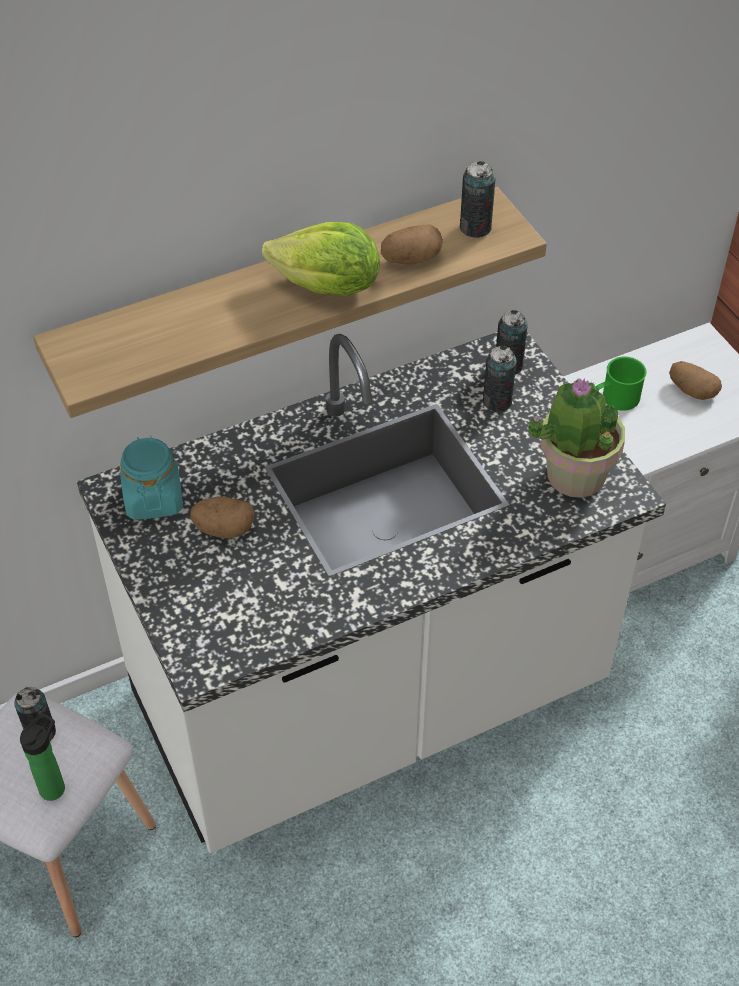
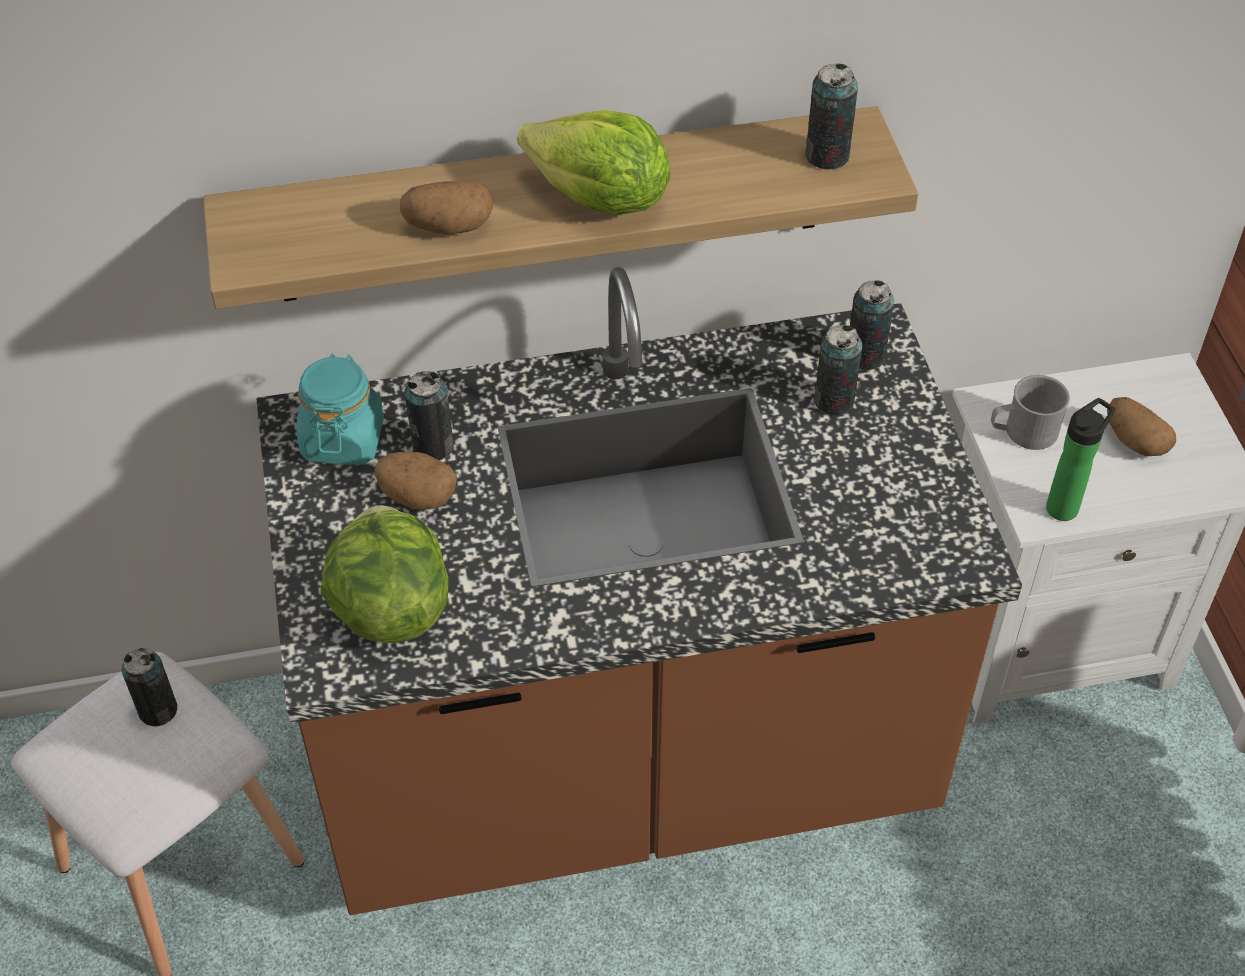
camera: 15 degrees right, 0 degrees up
bottle [20,713,65,801] -> bottle moved to [1046,398,1116,521]
white counter [77,332,666,853] -> brown counter [256,267,1022,915]
potato [381,224,443,265] -> potato moved to [400,181,493,235]
potted plant [528,378,625,498] -> none
green mug [596,357,646,411] -> grey mug [991,375,1070,450]
none -> lettuce [320,505,448,643]
none -> can [405,371,454,460]

